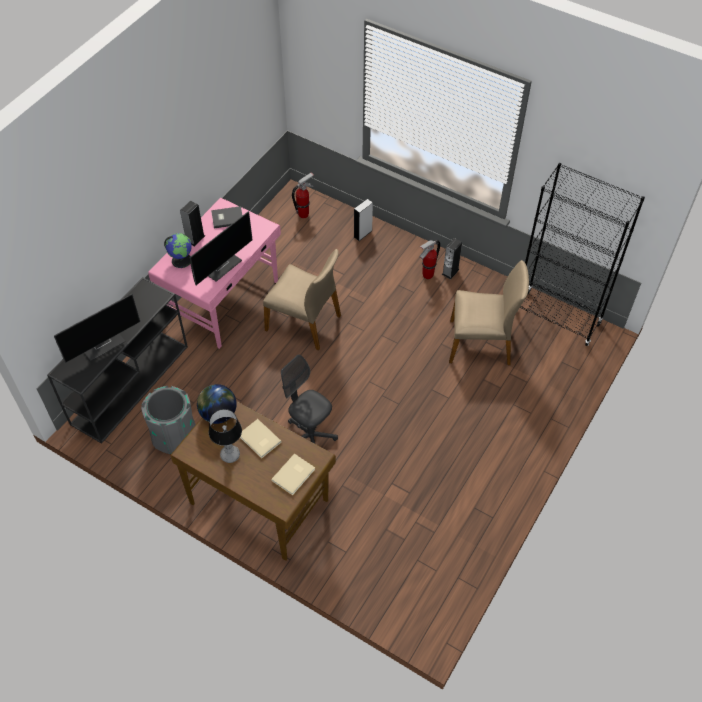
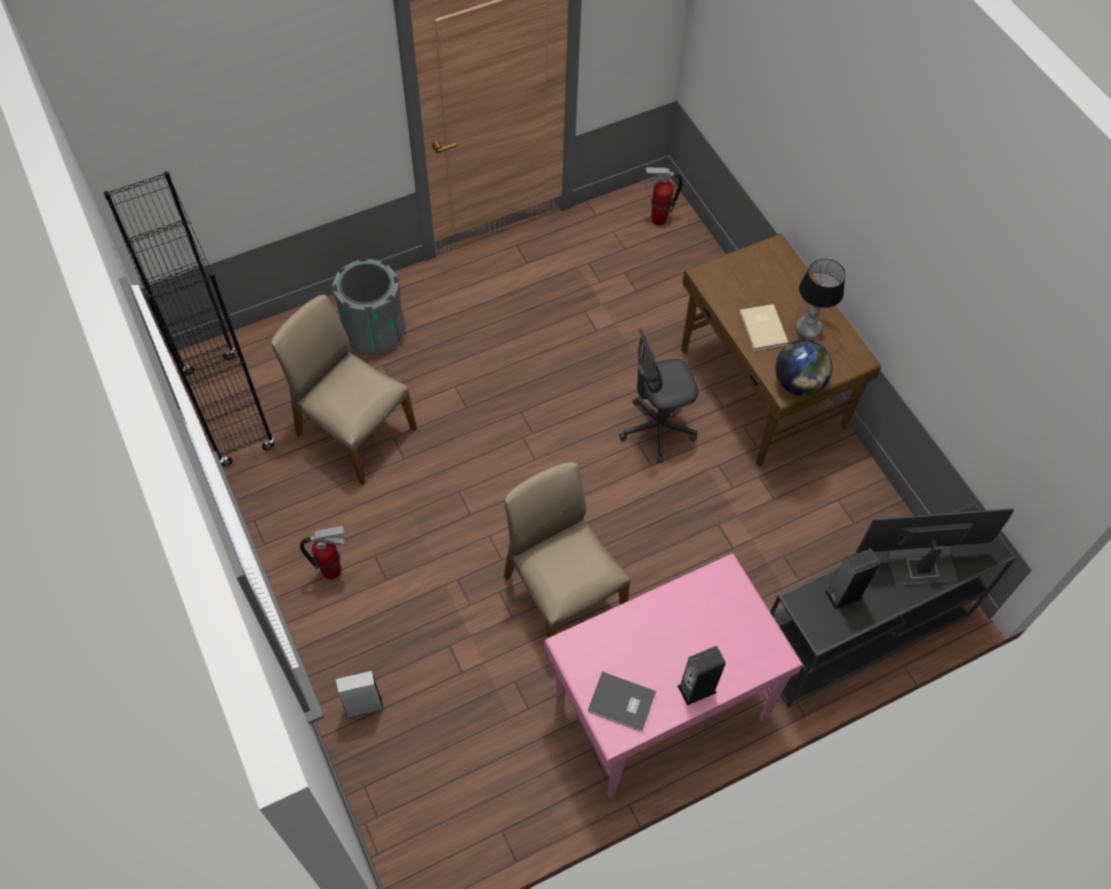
camera: 150 degrees left, 5 degrees up
grey trash can [141,386,196,454] -> grey trash can moved to [332,259,406,355]
globe [164,233,192,268] -> none
monitor [190,211,253,285] -> none
beige book [271,454,315,495] -> none
grey office chair [281,354,338,444] -> grey office chair turned 90 degrees clockwise [619,328,698,463]
fire extinguisher [292,172,314,218] -> fire extinguisher moved to [645,167,683,225]
speaker [442,238,462,279] -> speaker moved to [824,548,880,609]

